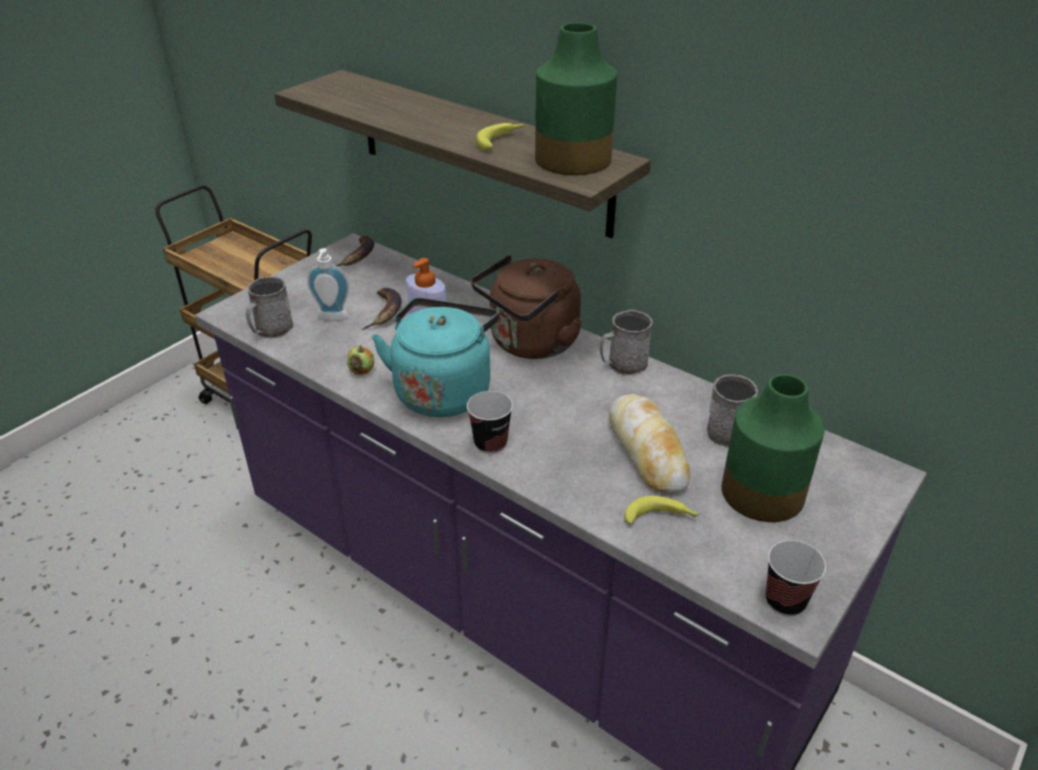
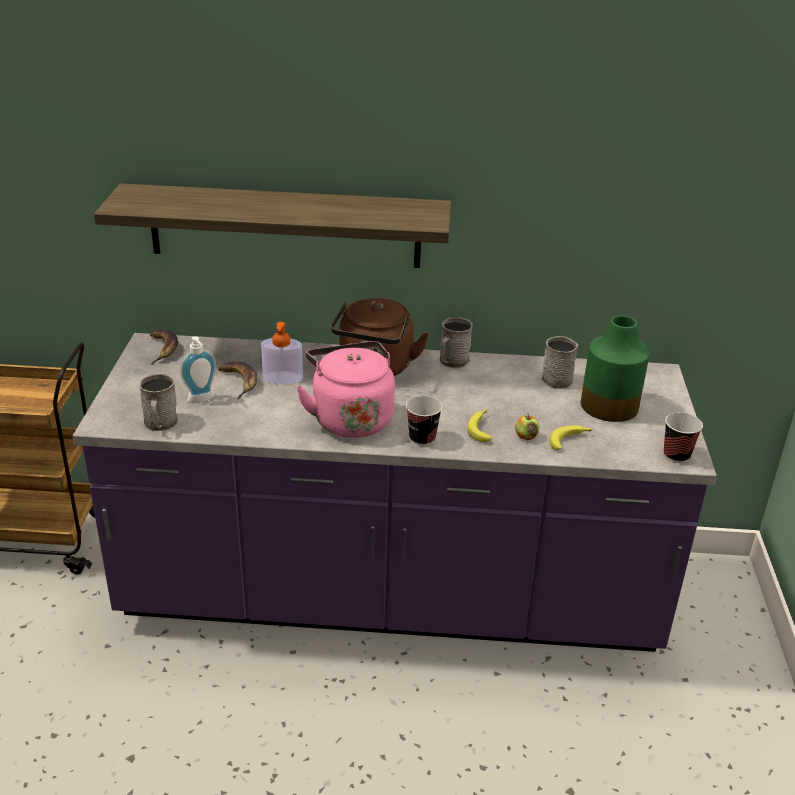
camera: 35 degrees left, 5 degrees down
apple [347,345,374,375] -> apple moved to [515,415,540,440]
turquoise kettle [372,298,499,417] -> pink kettle [296,341,395,438]
banana [476,123,524,151] -> banana moved to [467,408,492,442]
green vase [535,23,617,175] -> none
bread [609,394,691,493] -> none

